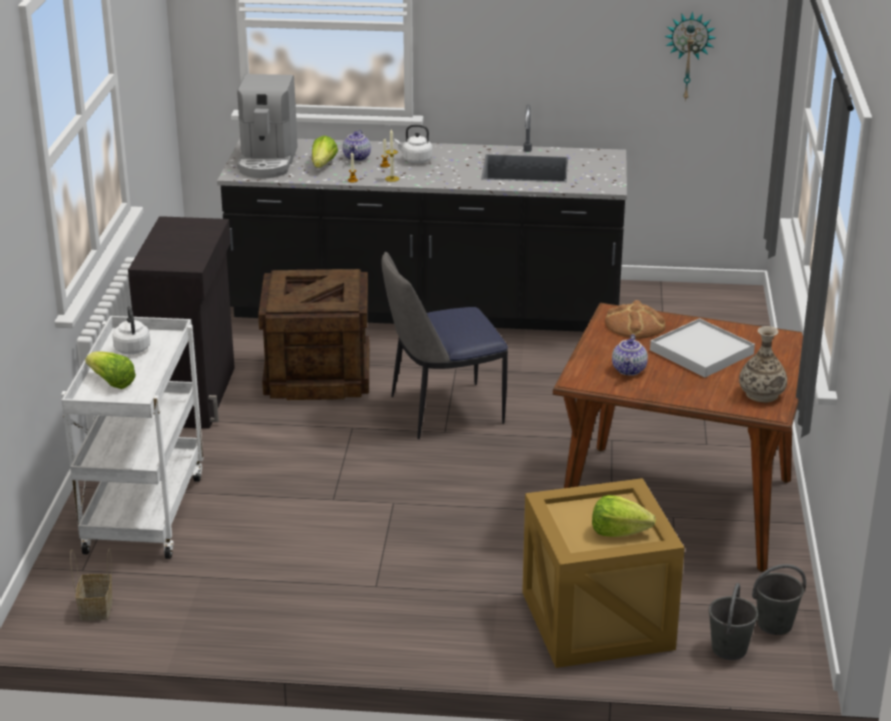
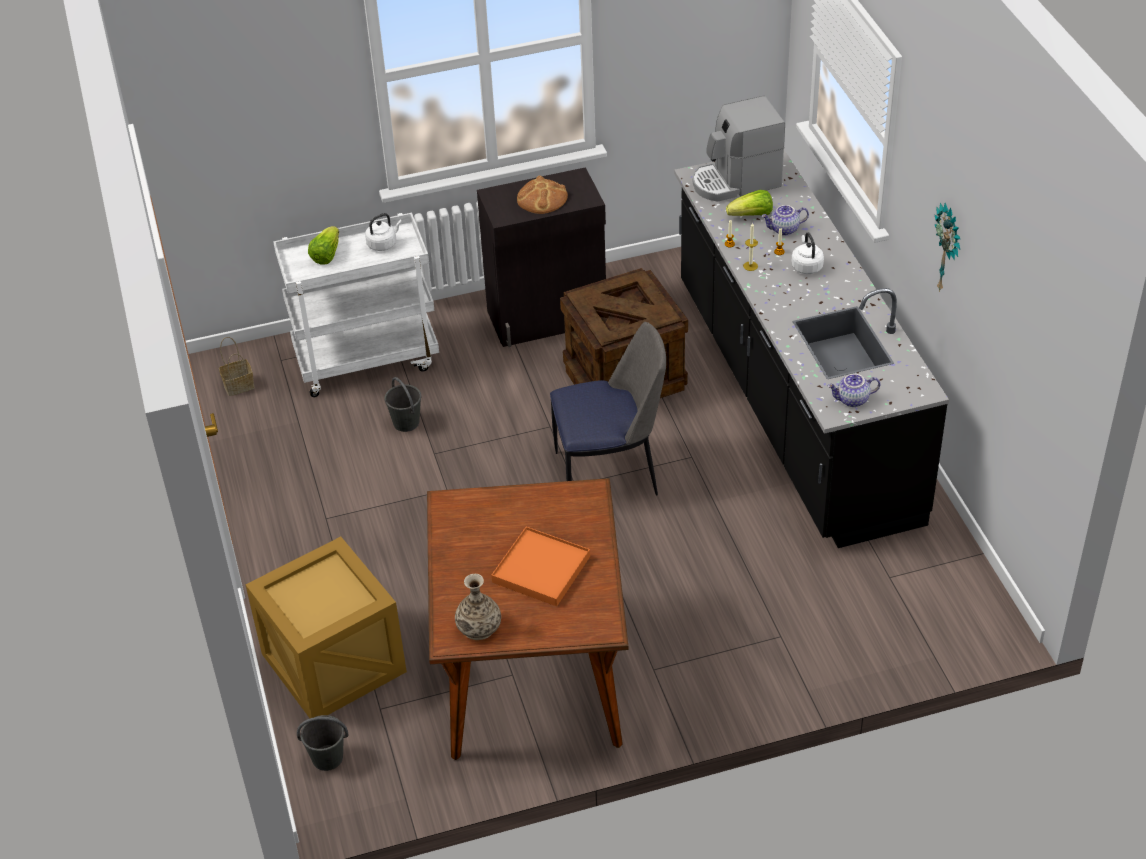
camera: 70 degrees right, 15 degrees up
chair [382,252,508,439] -> chair turned 120 degrees clockwise [550,322,666,496]
lettuce [592,495,656,537] -> none
bread [605,300,666,339] -> bread moved to [517,176,568,214]
teapot [612,334,648,376] -> teapot moved to [828,374,880,407]
white tray [650,318,755,377] -> orange tray [491,526,590,606]
wall clock [664,11,716,102] -> wall clock moved to [935,203,960,292]
grey bucket [752,564,806,635] -> grey bucket moved to [384,377,421,432]

